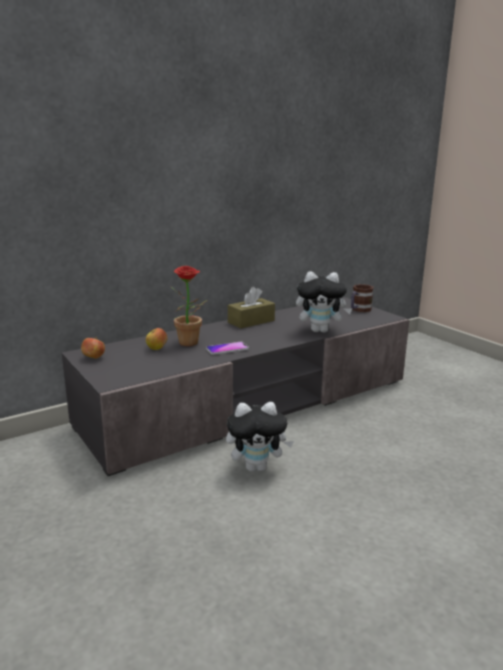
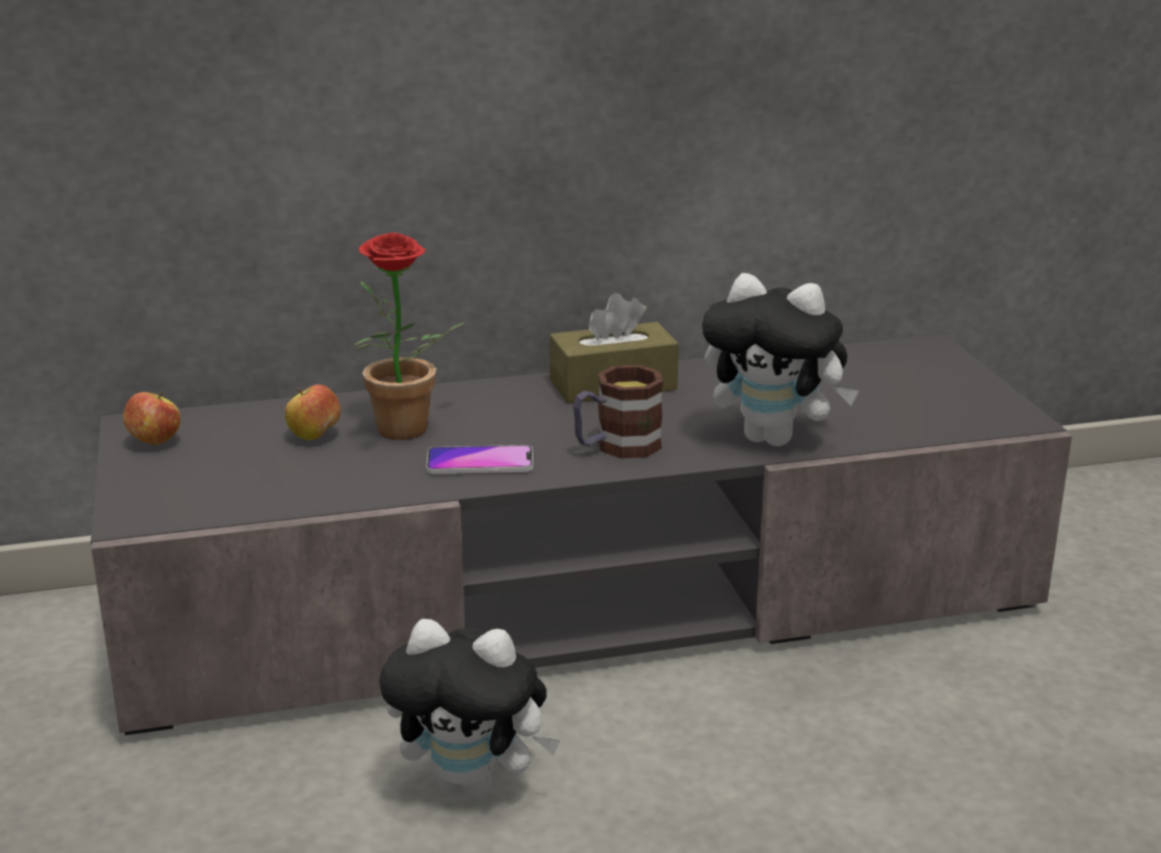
camera: 20 degrees right, 5 degrees up
mug [351,284,374,312] -> mug moved to [573,365,663,458]

